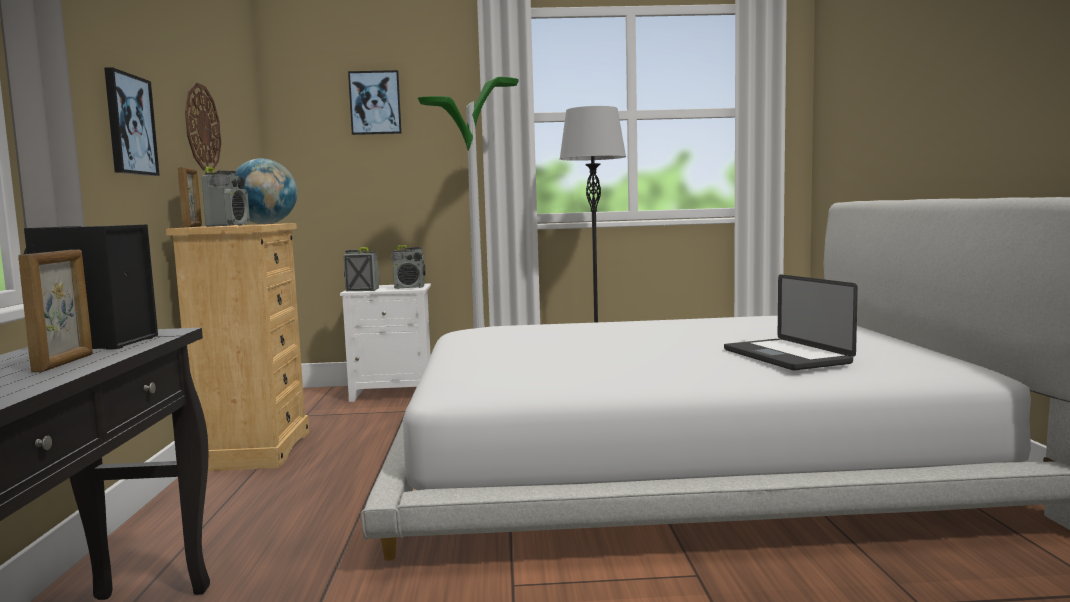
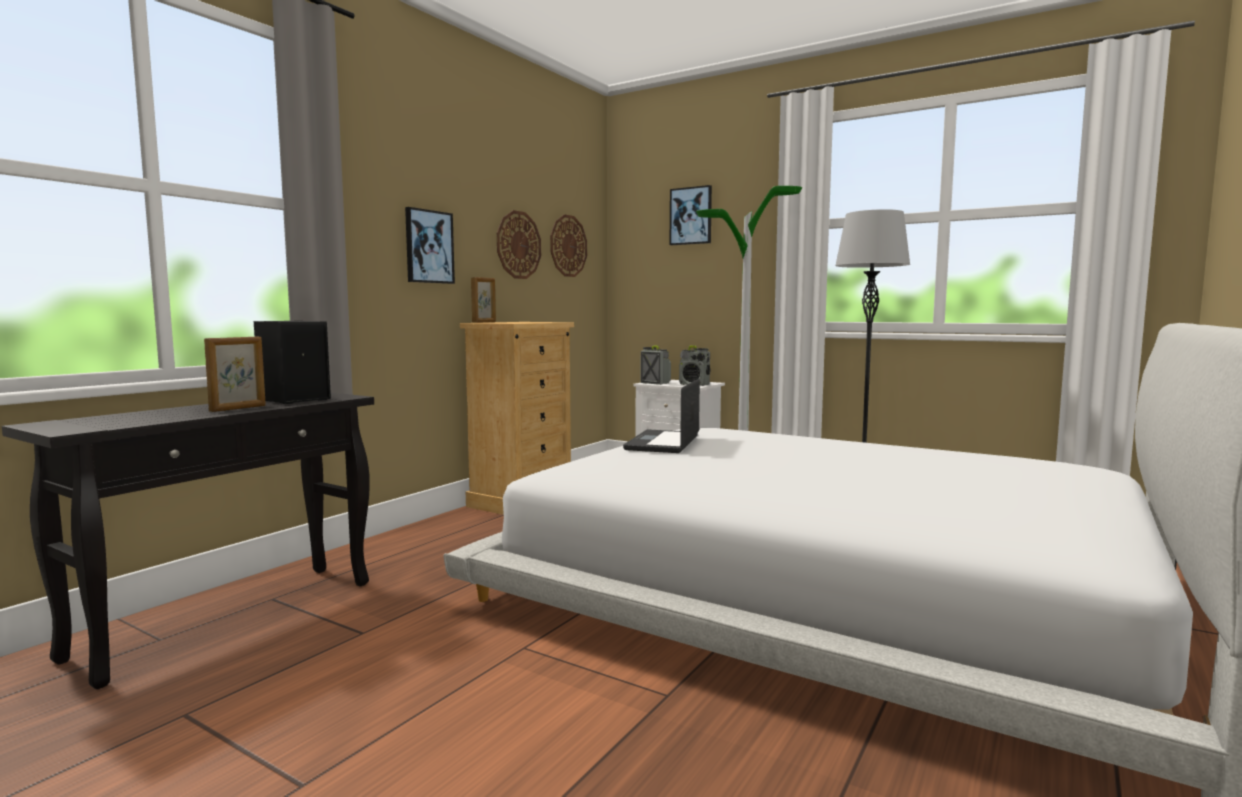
camera: 35 degrees right, 0 degrees up
radio [202,167,250,227] -> none
globe [235,159,297,224] -> none
laptop [724,274,858,370] -> laptop moved to [623,379,700,453]
none -> wall clock [550,214,587,277]

